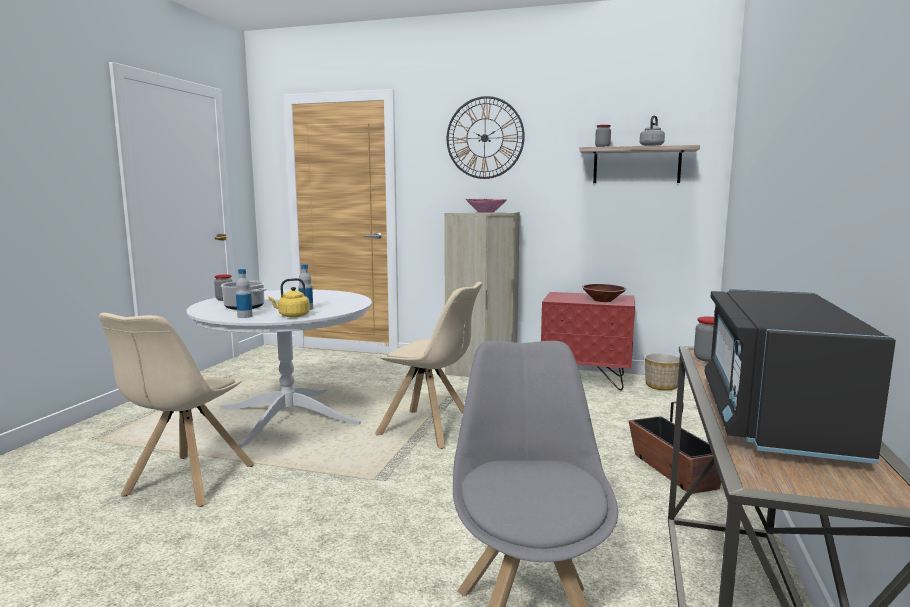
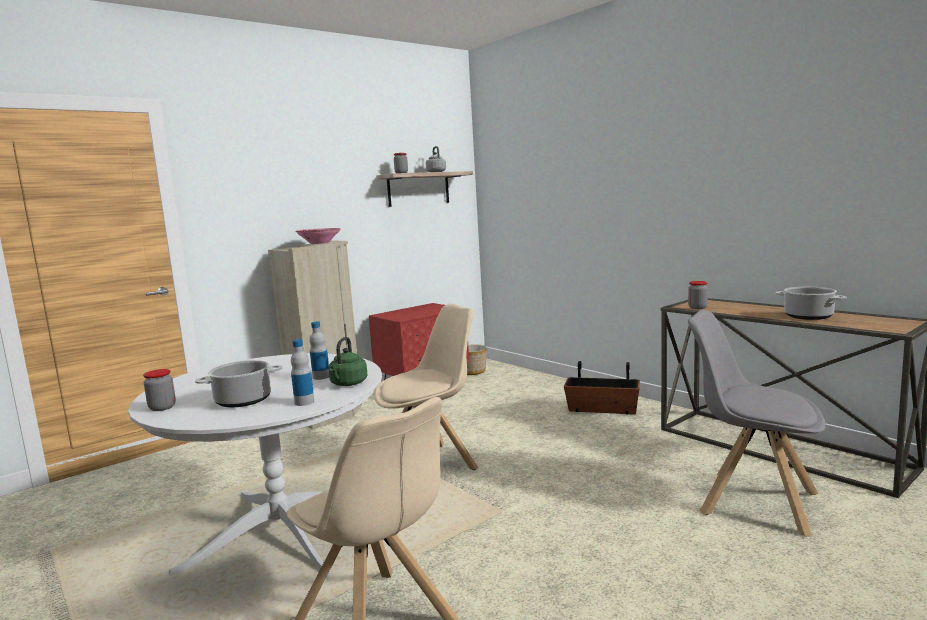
camera: 55 degrees left, 0 degrees up
yellow kettle [268,278,310,318] -> green kettle [328,337,367,386]
wall clock [447,96,525,179] -> none
brown bowl [582,284,626,302] -> none
black microwave [704,289,896,464] -> cooking pot [775,287,847,320]

